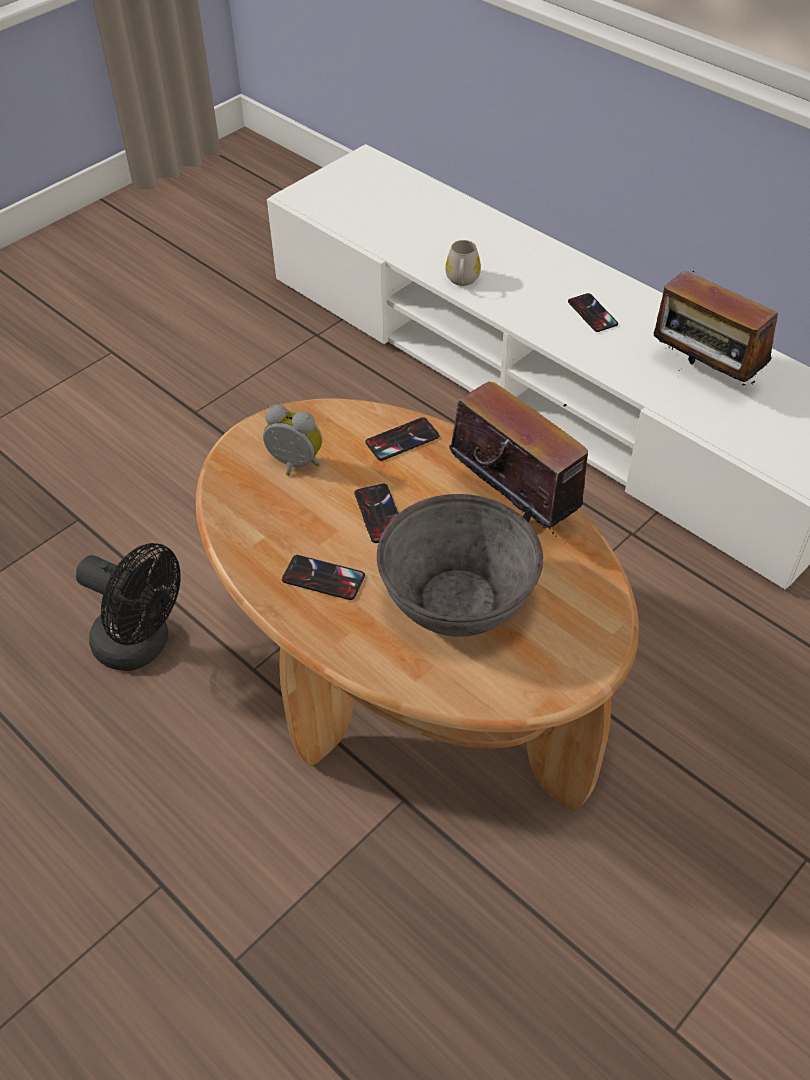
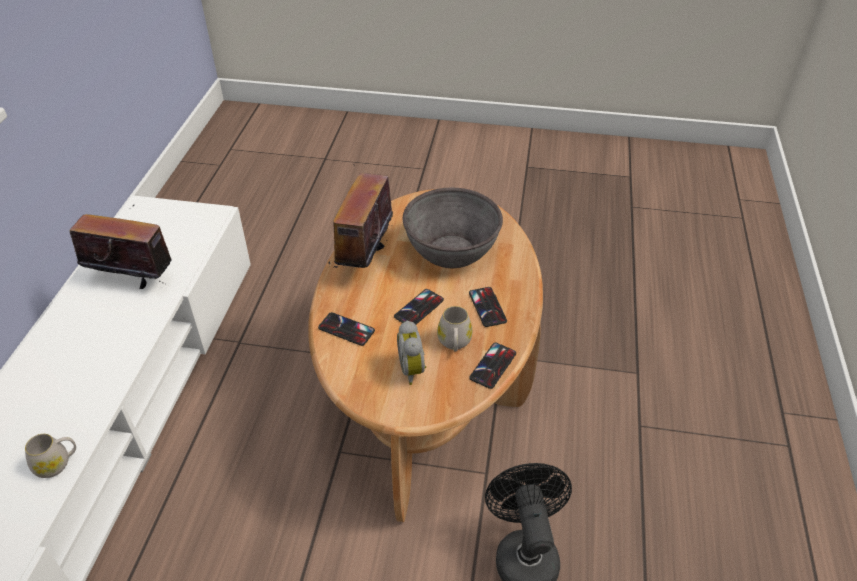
camera: 125 degrees left, 5 degrees down
phone [568,293,618,332] -> phone moved to [469,343,516,389]
radio [653,270,778,386] -> radio turned 90 degrees counterclockwise [69,205,172,289]
none -> white mug [437,306,472,351]

